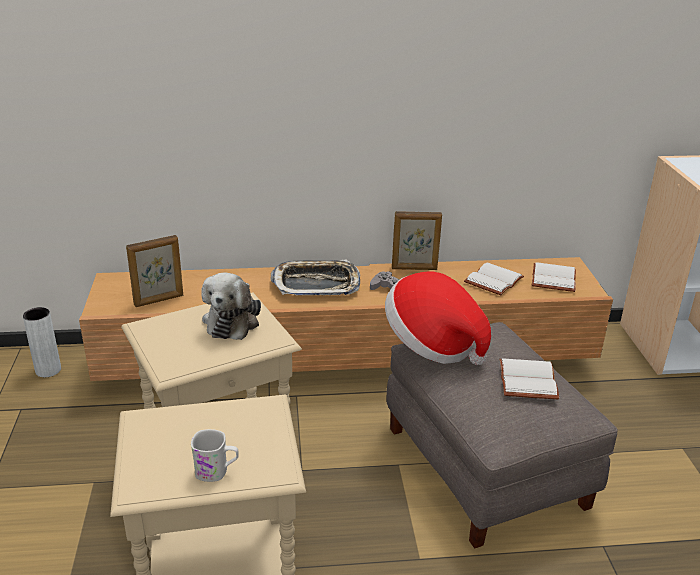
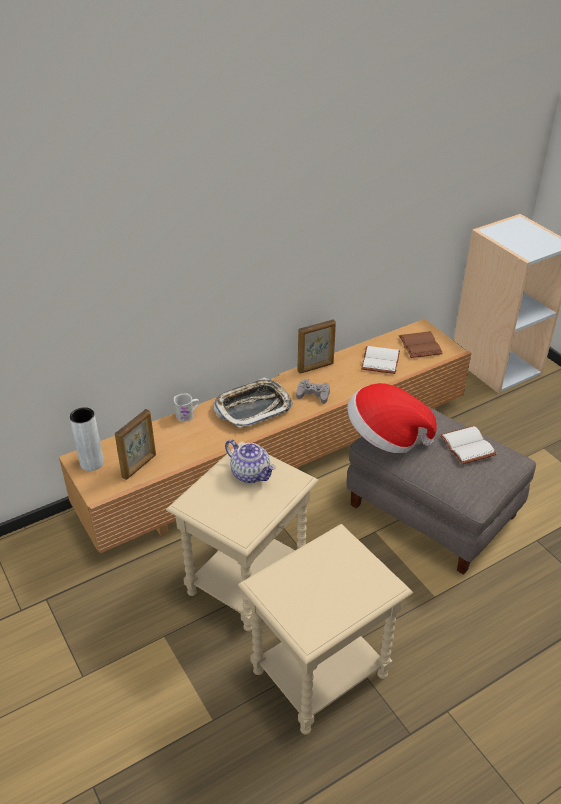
camera: 25 degrees left, 10 degrees up
grey vase [23,307,61,377] -> grey vase moved to [70,407,104,471]
white mug [191,429,239,482] -> white mug moved to [174,394,199,422]
plush toy [201,272,261,340] -> teapot [225,439,276,483]
white book [532,262,576,292] -> brown book [399,331,443,358]

